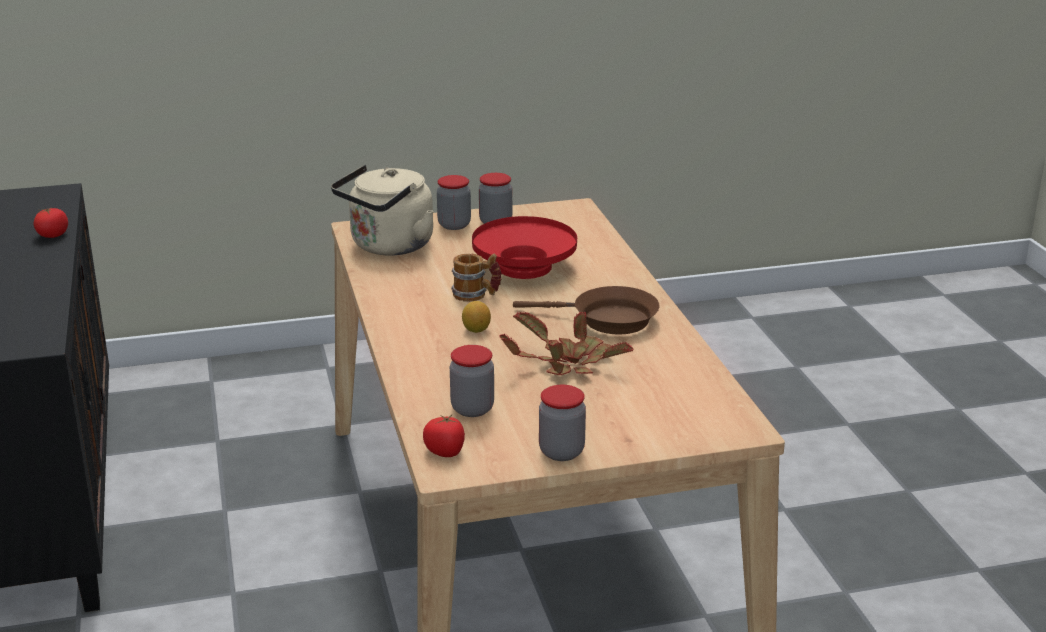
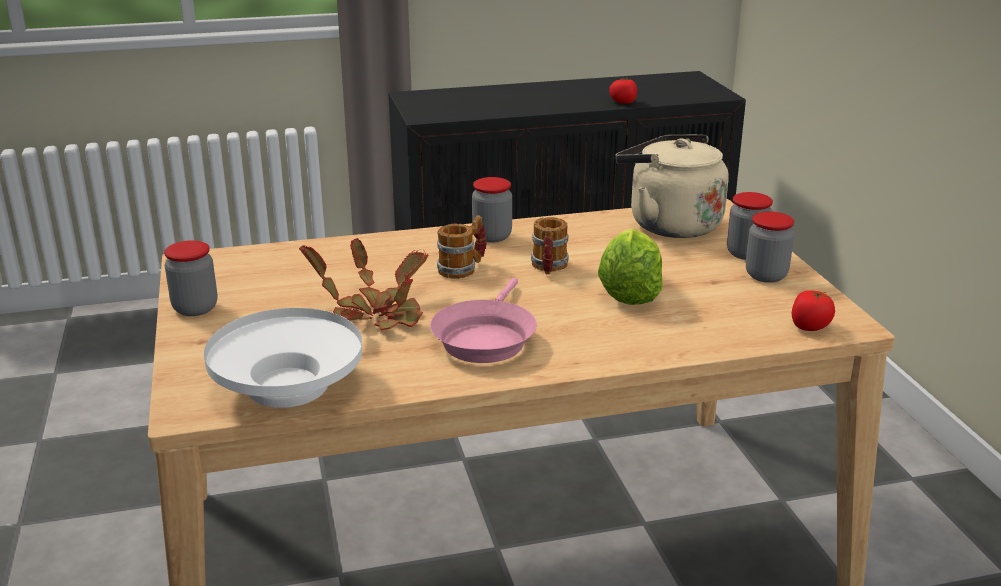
camera: 90 degrees right, 0 degrees up
tomato [423,414,465,457] -> tomato moved to [792,290,835,331]
jar [450,345,494,417] -> jar moved to [472,177,512,243]
lemon [462,301,491,333] -> mug [437,215,487,279]
red bowl [472,216,577,279] -> lettuce [598,228,663,305]
brown frying pan [513,286,659,334] -> pink frying pan [430,278,537,363]
none -> white bowl [204,308,362,408]

